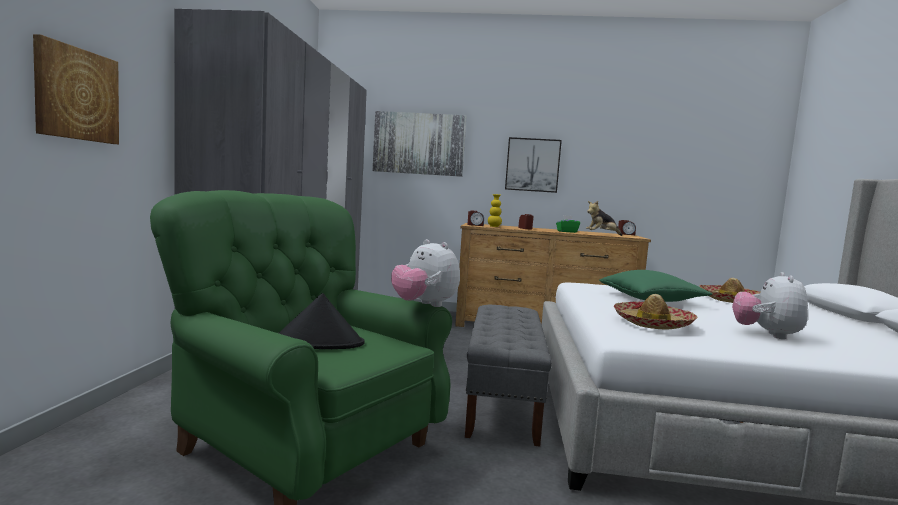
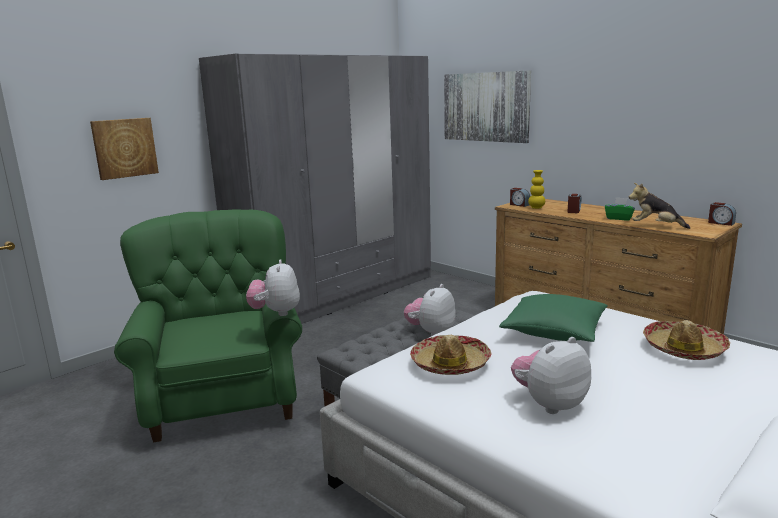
camera: 40 degrees right, 10 degrees up
black hat [279,293,365,349] -> none
picture [505,137,562,193] -> none
none -> plush toy [404,284,456,336]

